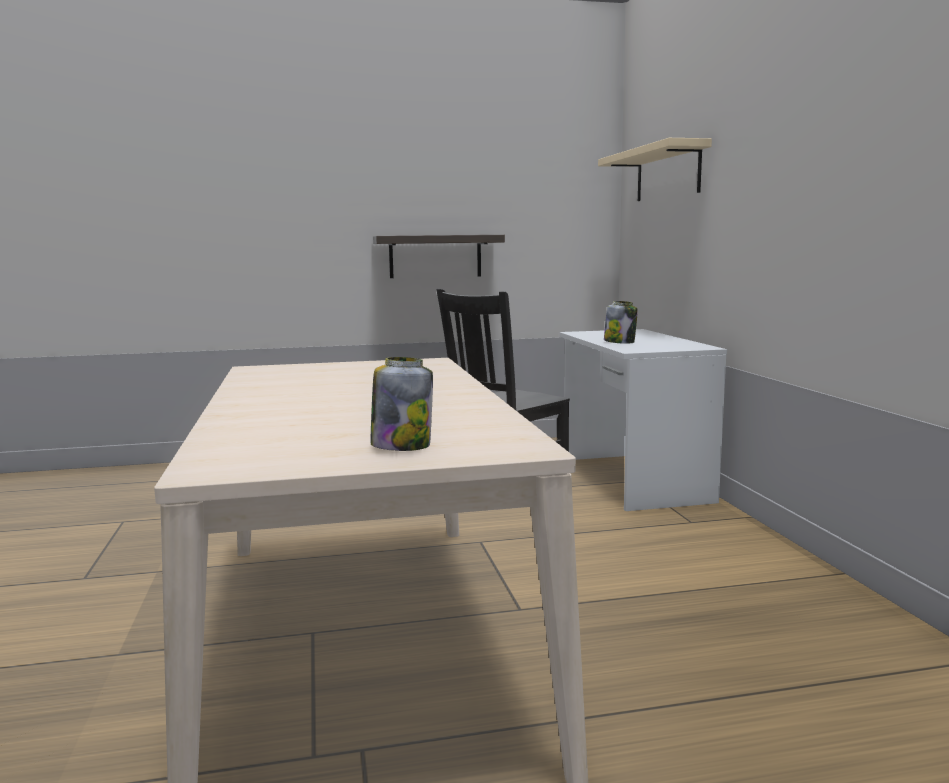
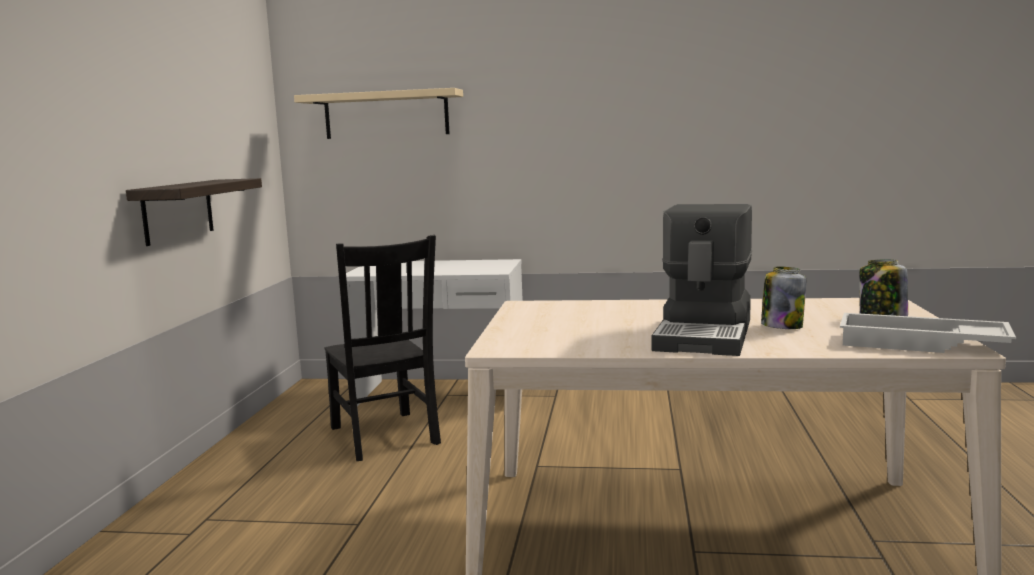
camera: 70 degrees left, 0 degrees up
jar [604,301,638,344] -> jar moved to [761,267,806,329]
none -> coffee machine [651,204,752,356]
none -> white tray [840,313,1016,353]

